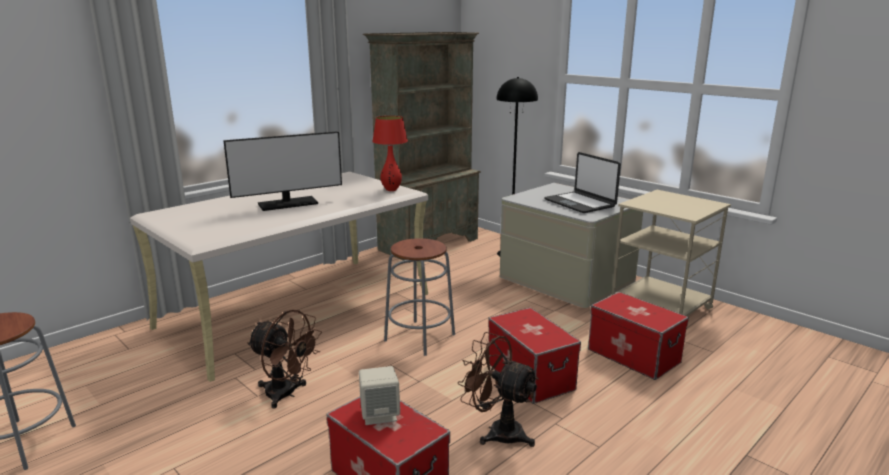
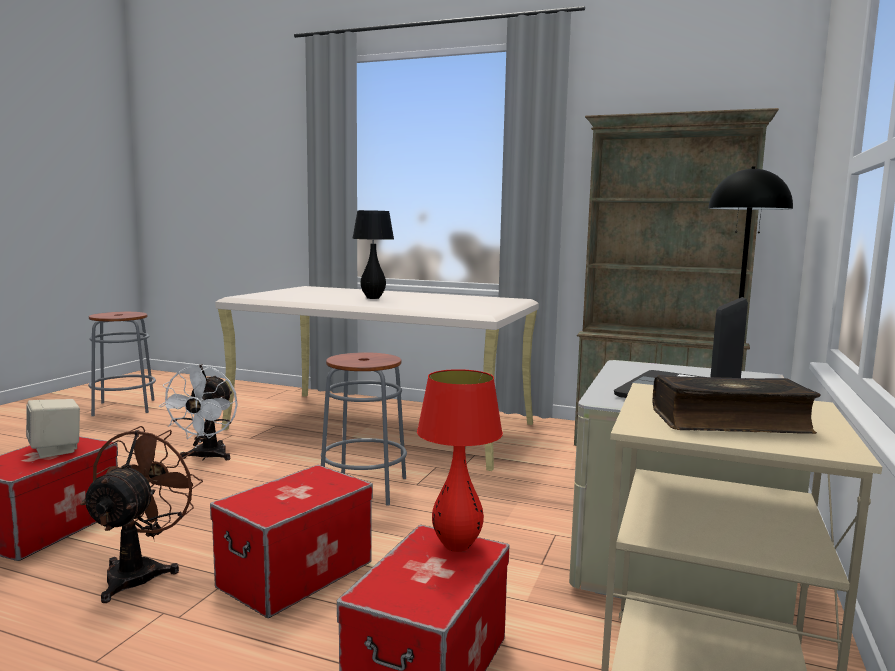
camera: 65 degrees right, 10 degrees down
monitor [223,131,342,211] -> black table lamp [352,210,394,299]
brown fan [247,309,322,409] -> white fan [159,365,238,461]
red table lamp [372,116,408,191] -> red table lamp moved to [417,369,503,552]
none -> book [653,375,821,434]

